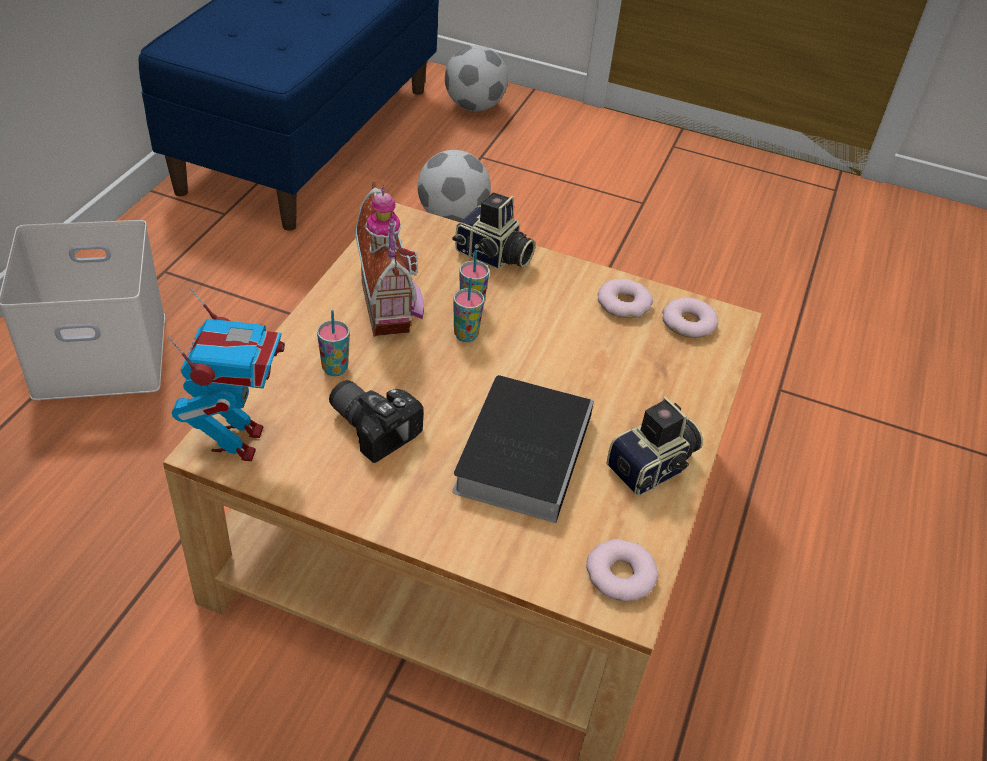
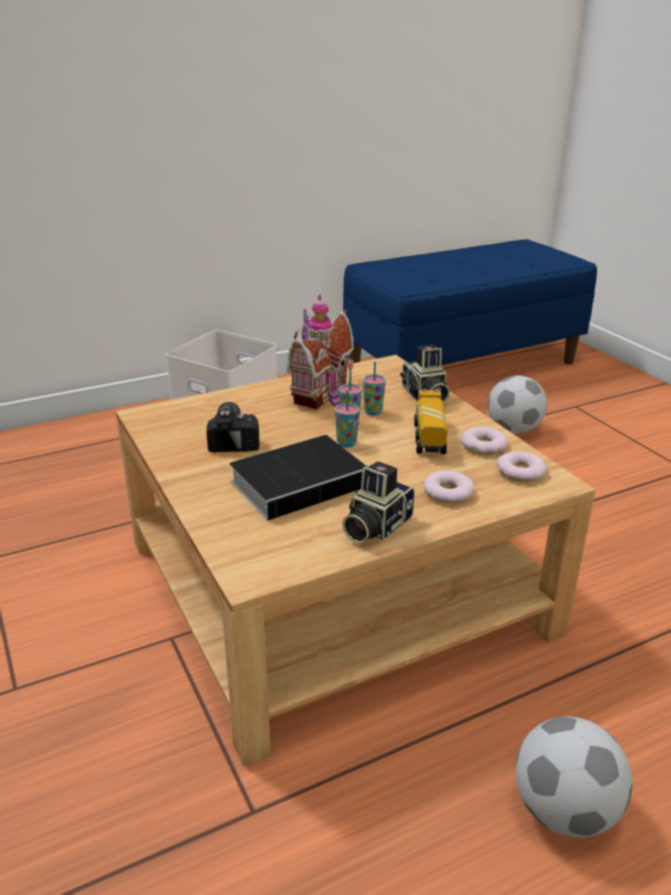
camera: 45 degrees right, 15 degrees down
toy robot [168,288,285,461] -> none
cup [317,310,350,376] -> cup moved to [335,390,360,448]
football [445,45,508,111] -> football moved to [515,716,632,838]
donut [586,539,658,601] -> donut moved to [423,471,475,503]
camera [606,396,703,495] -> camera turned 120 degrees clockwise [342,461,415,543]
none -> toy truck [414,389,448,454]

